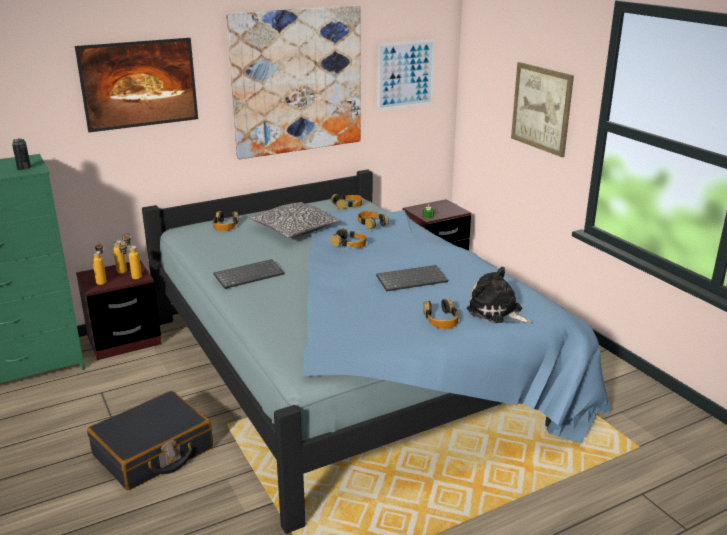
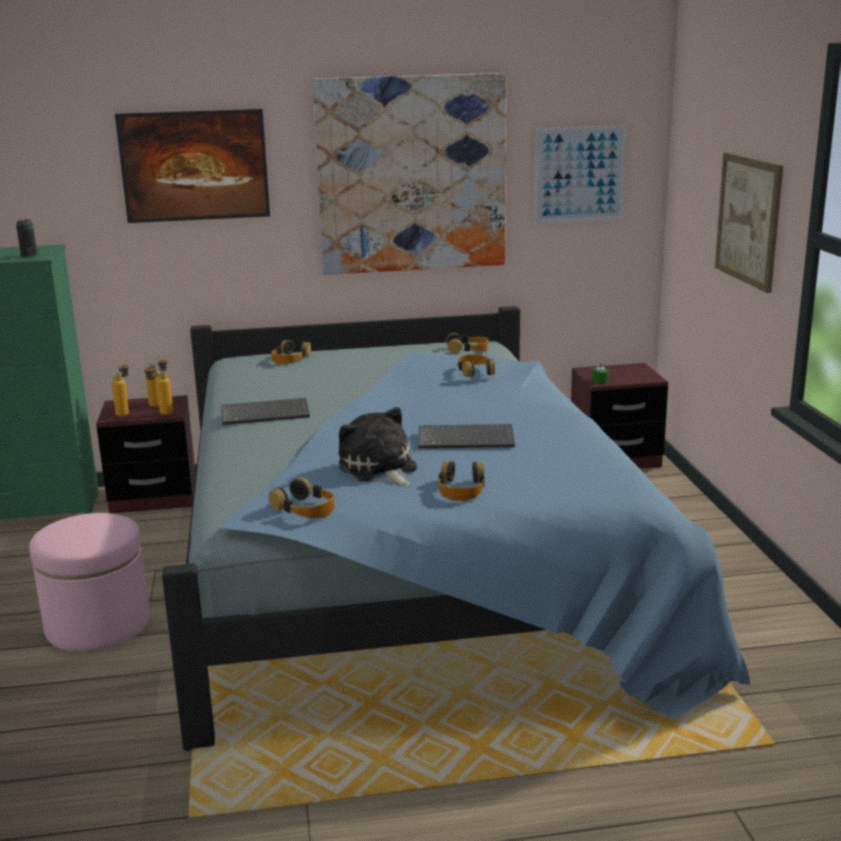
camera: 20 degrees right, 5 degrees down
black suitcase [87,391,213,490] -> pink ottoman [29,513,150,652]
pillow [249,202,342,238] -> none
headphones [330,228,366,248] -> headphones moved to [269,477,334,518]
plush toy [467,267,532,323] -> plush toy moved to [339,407,417,487]

